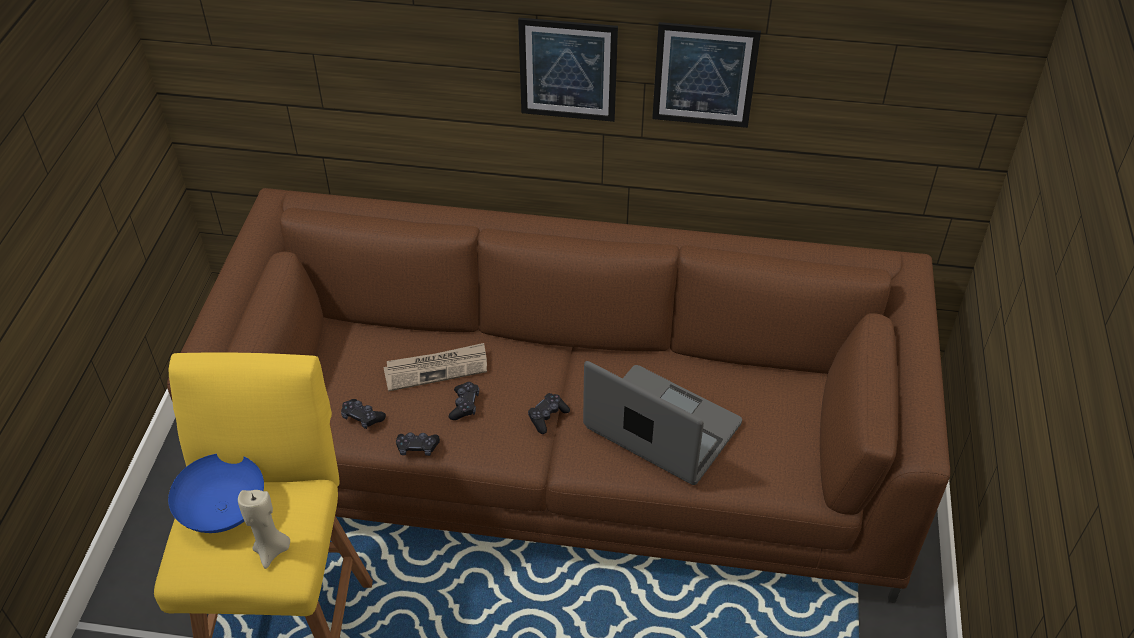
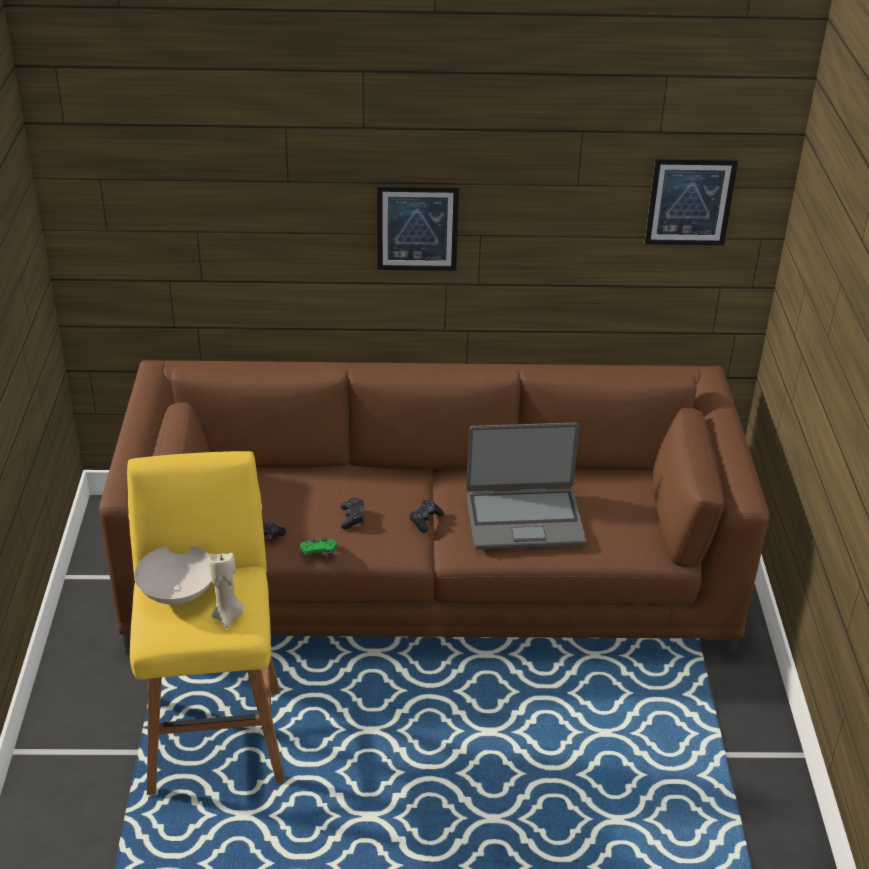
camera: 10 degrees left, 10 degrees down
blue bowl [168,454,264,533] -> white bowl [134,546,213,605]
newspaper [383,343,487,391] -> none
black game controller [396,432,440,456] -> green game controller [300,537,337,558]
laptop [583,361,742,485] -> laptop turned 150 degrees clockwise [466,422,586,550]
picture [652,22,761,128] -> picture moved to [645,158,738,245]

